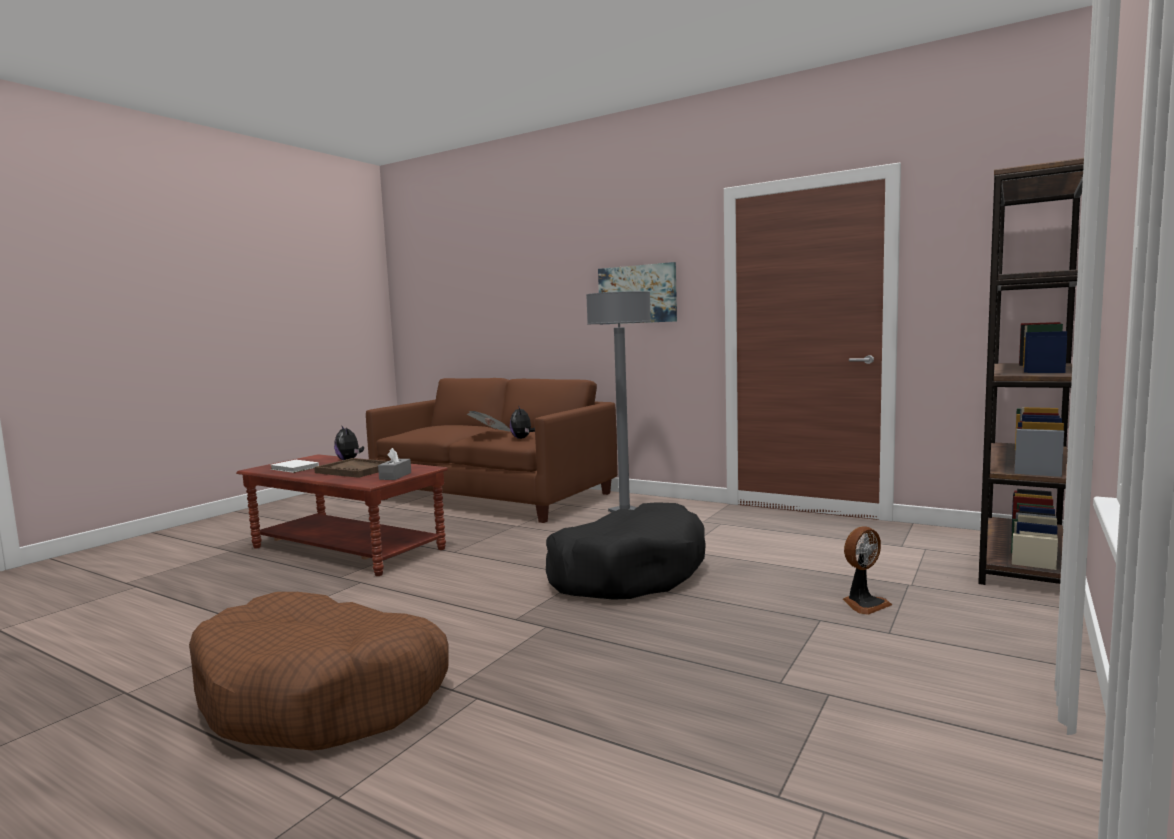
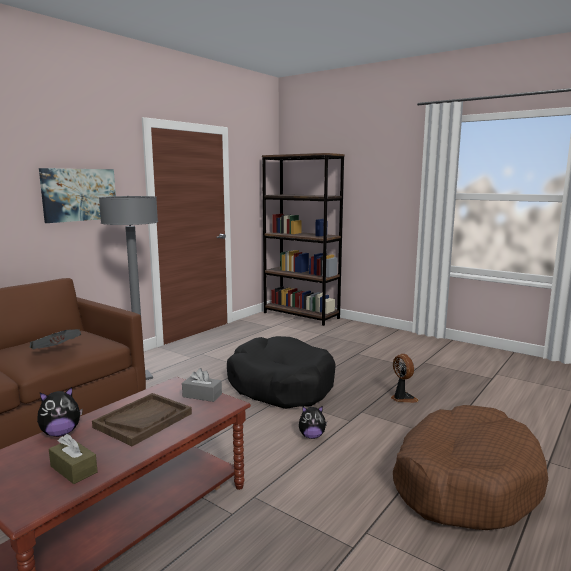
camera: 85 degrees left, 5 degrees up
white book [271,460,319,473] -> brown tissue box [49,434,98,484]
plush toy [510,407,535,439] -> plush toy moved to [299,406,327,439]
fan [843,526,892,615] -> fan moved to [391,354,419,403]

